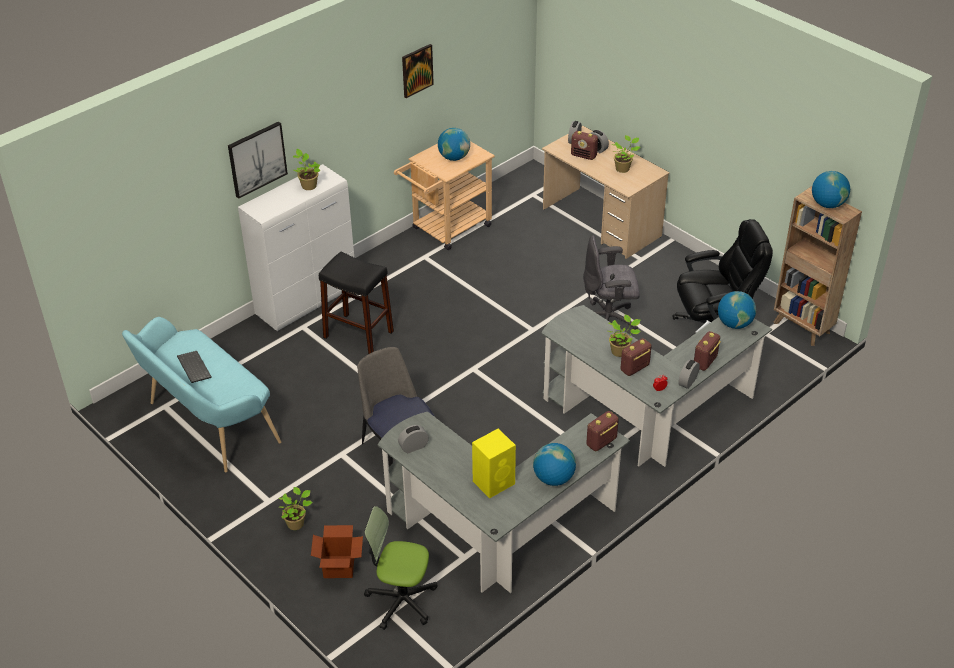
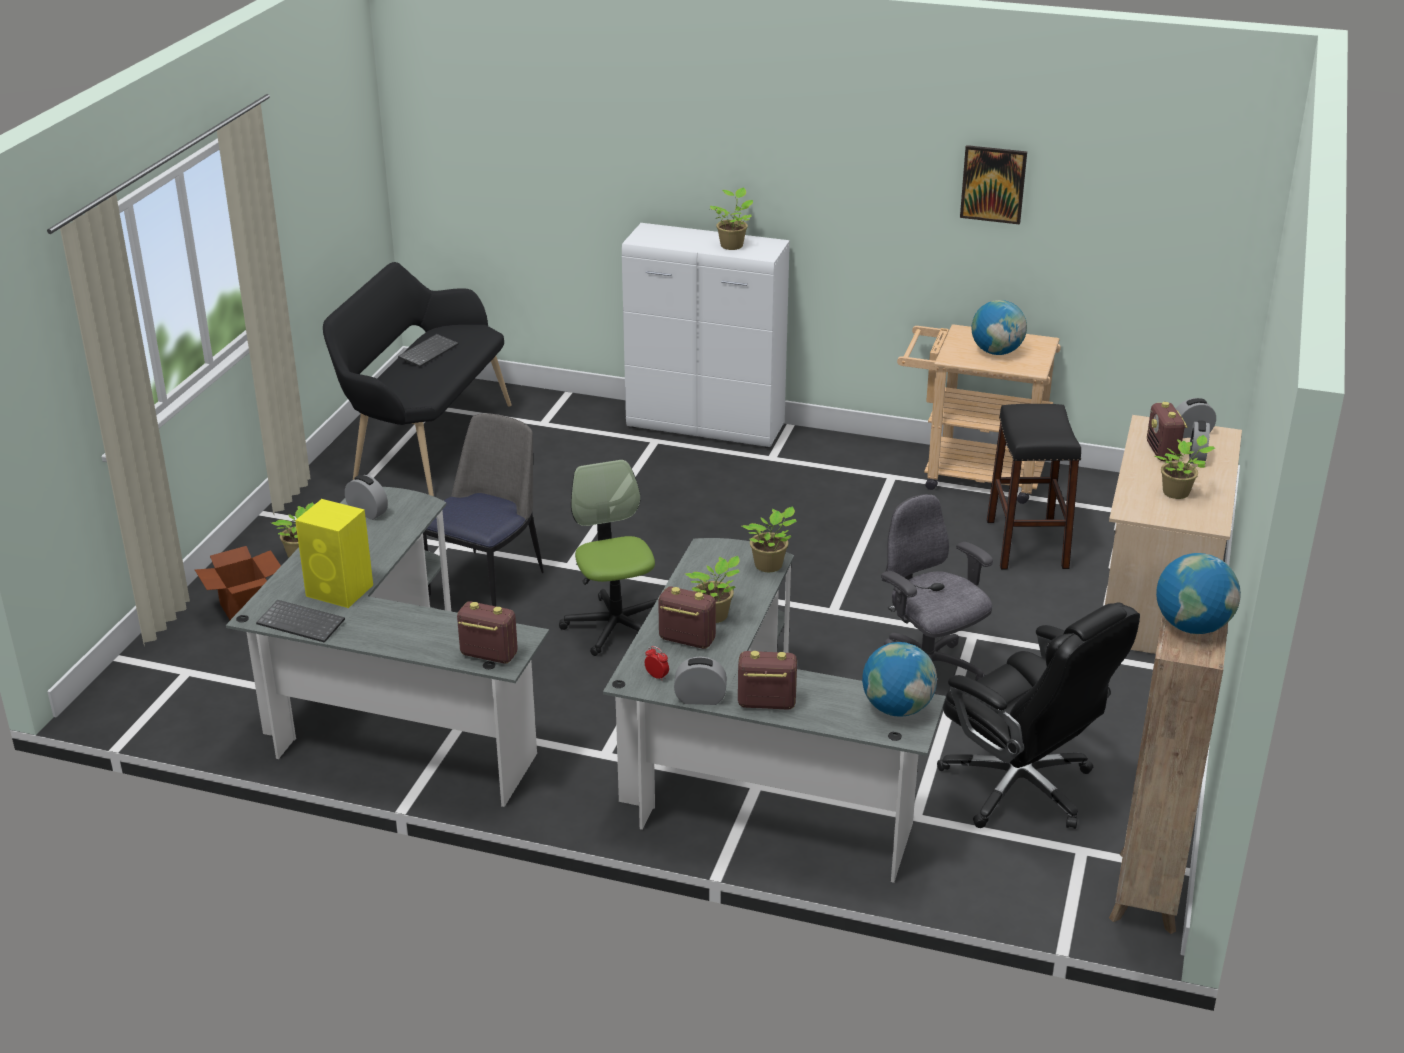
camera: 60 degrees right, 10 degrees down
turquoise bench [122,317,281,472] -> black bench [323,262,511,496]
picture [228,122,288,199] -> none
black stool [319,252,394,354] -> black stool moved to [987,404,1081,569]
office chair [364,506,437,630] -> office chair moved to [559,459,657,656]
globe [533,443,576,486] -> none
none -> keyboard [256,600,345,643]
none -> potted plant [742,506,797,572]

